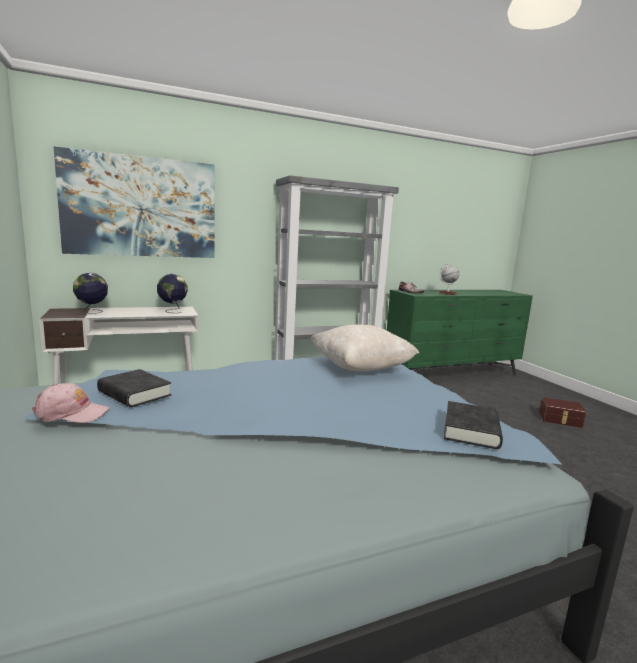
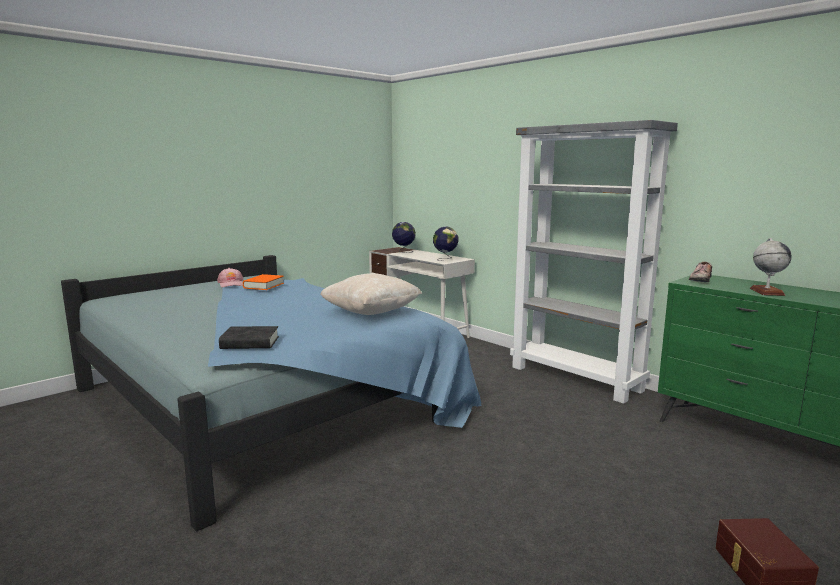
camera: 70 degrees right, 0 degrees up
picture [54,147,215,258] -> none
black book [97,369,172,407] -> orange book [243,274,284,290]

